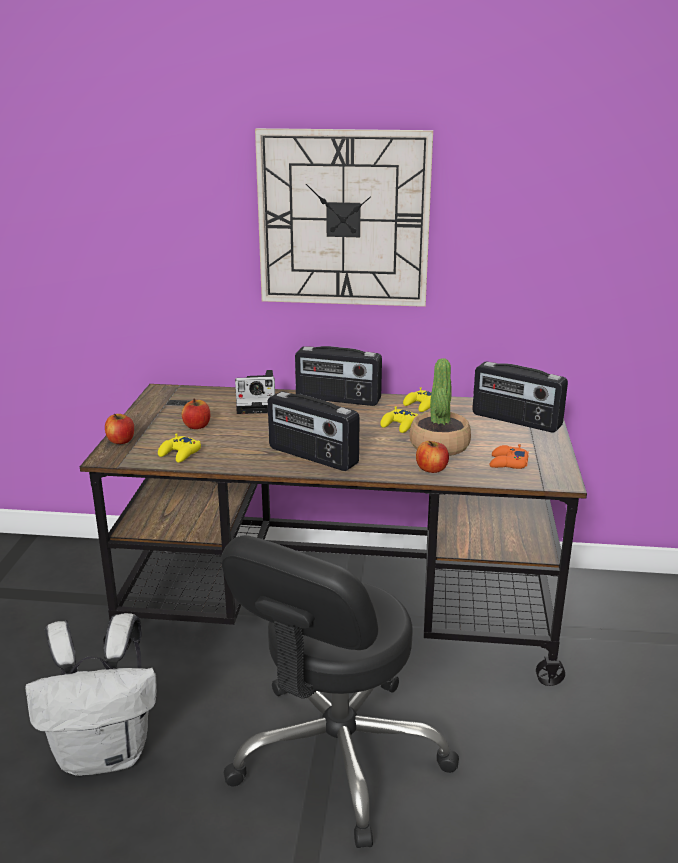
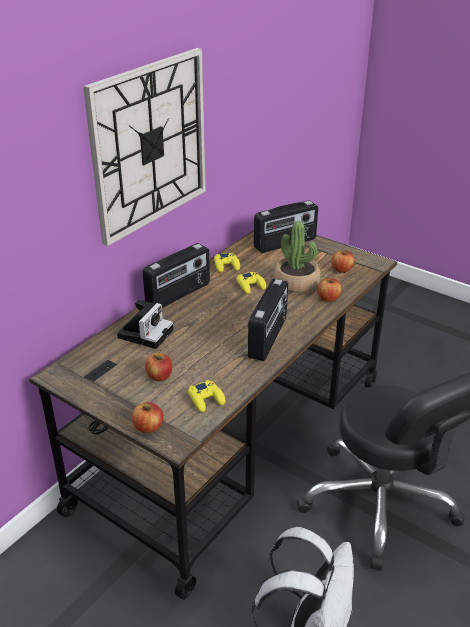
camera: 60 degrees left, 10 degrees up
radio [268,391,360,471] -> radio turned 45 degrees counterclockwise [248,279,288,361]
orange game controller [490,444,529,469] -> apple [331,251,355,273]

